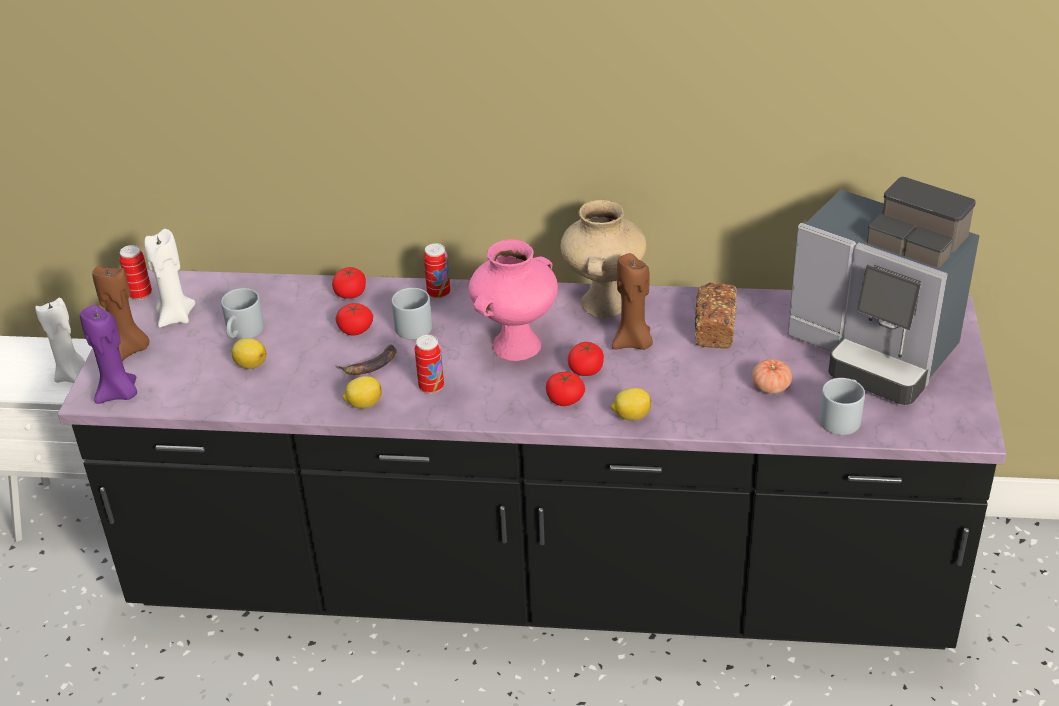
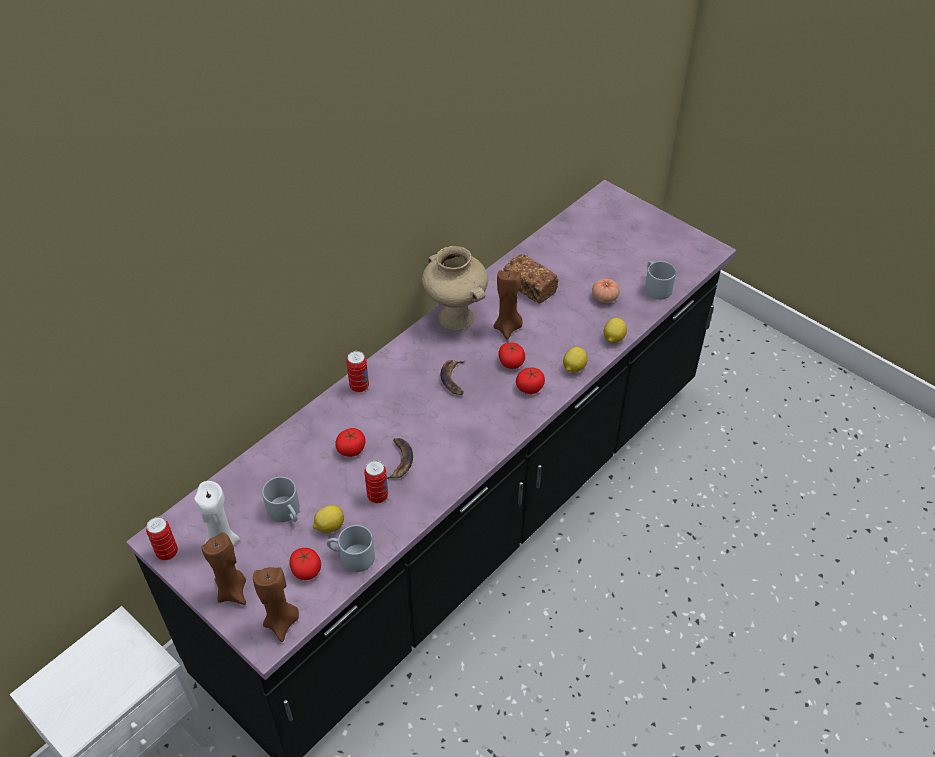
camera: 55 degrees left, 10 degrees up
white candle [35,298,85,384] -> none
purple candle [80,305,137,404] -> brown candle [253,567,299,642]
tomato [332,267,366,299] -> tomato moved to [289,548,321,580]
lemon [343,376,382,409] -> lemon moved to [604,318,627,343]
grey mug [392,288,432,339] -> grey mug moved to [327,525,375,572]
can [415,335,444,394] -> can moved to [364,460,388,503]
pink vase [469,239,558,361] -> banana [441,360,465,395]
coffee machine [788,177,980,405] -> none

